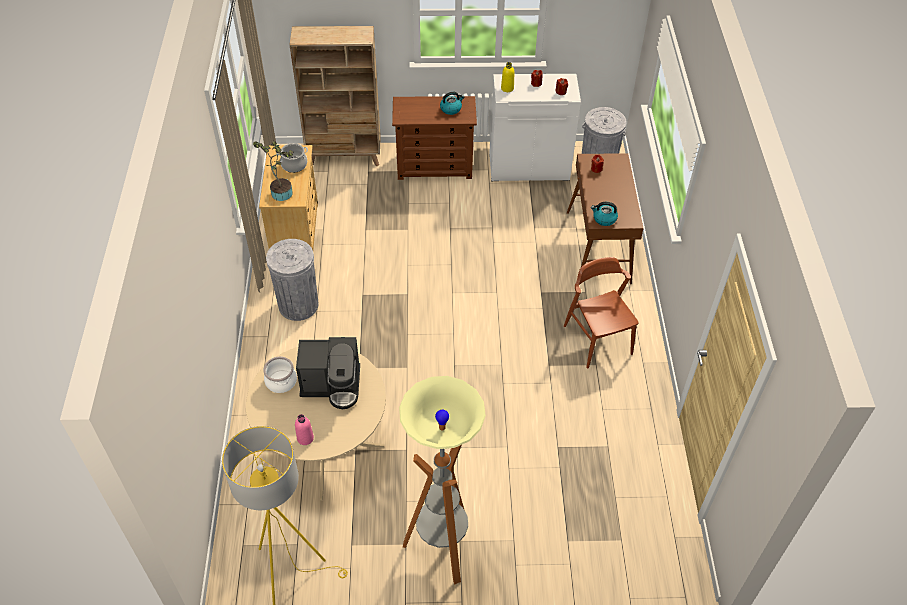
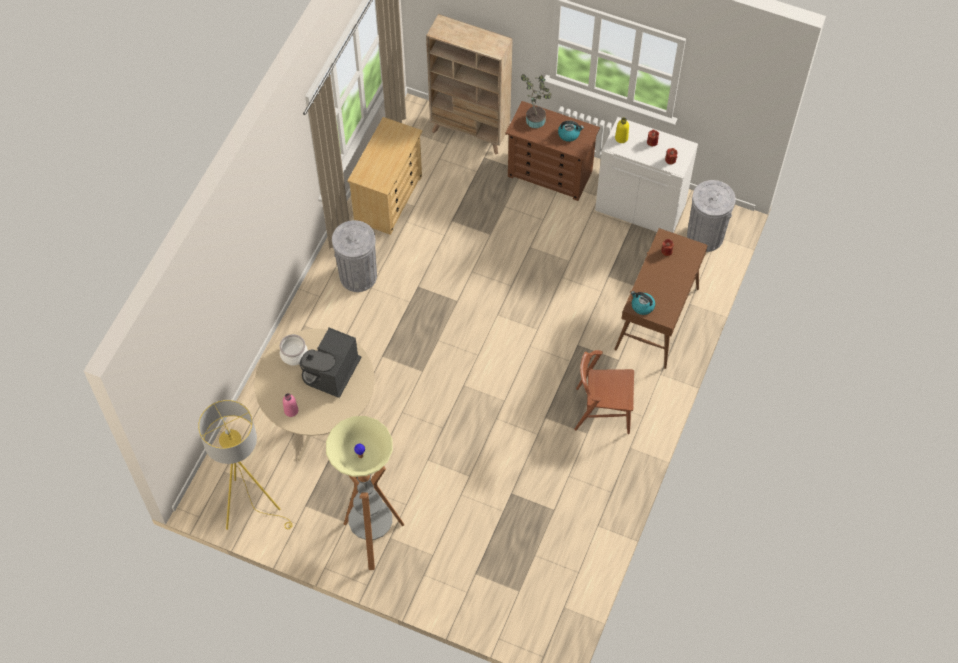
camera: 25 degrees right, 10 degrees up
potted plant [253,141,293,201] -> potted plant moved to [521,74,552,128]
cooking pot [276,143,308,173] -> none
coffee machine [296,337,360,409] -> coffee machine turned 90 degrees clockwise [300,328,362,398]
brown chair [564,257,639,369] -> brown chair turned 90 degrees counterclockwise [574,350,634,434]

